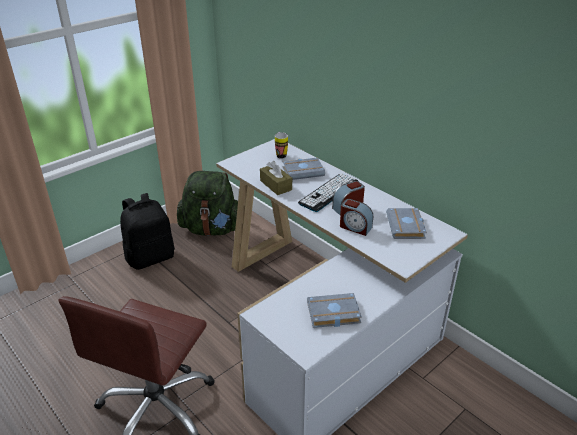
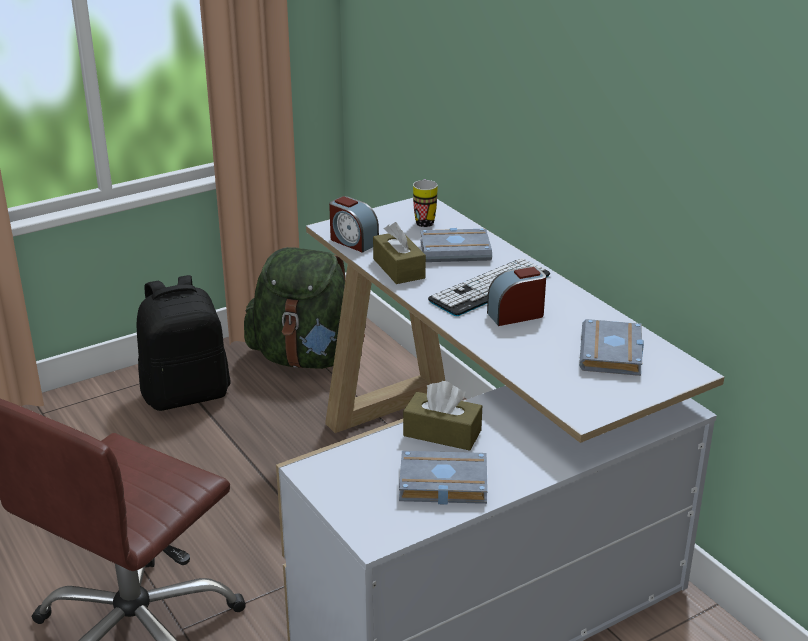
camera: 10 degrees right, 5 degrees down
alarm clock [340,199,373,236] -> alarm clock moved to [329,196,379,253]
none -> brown tissue box [403,381,482,451]

